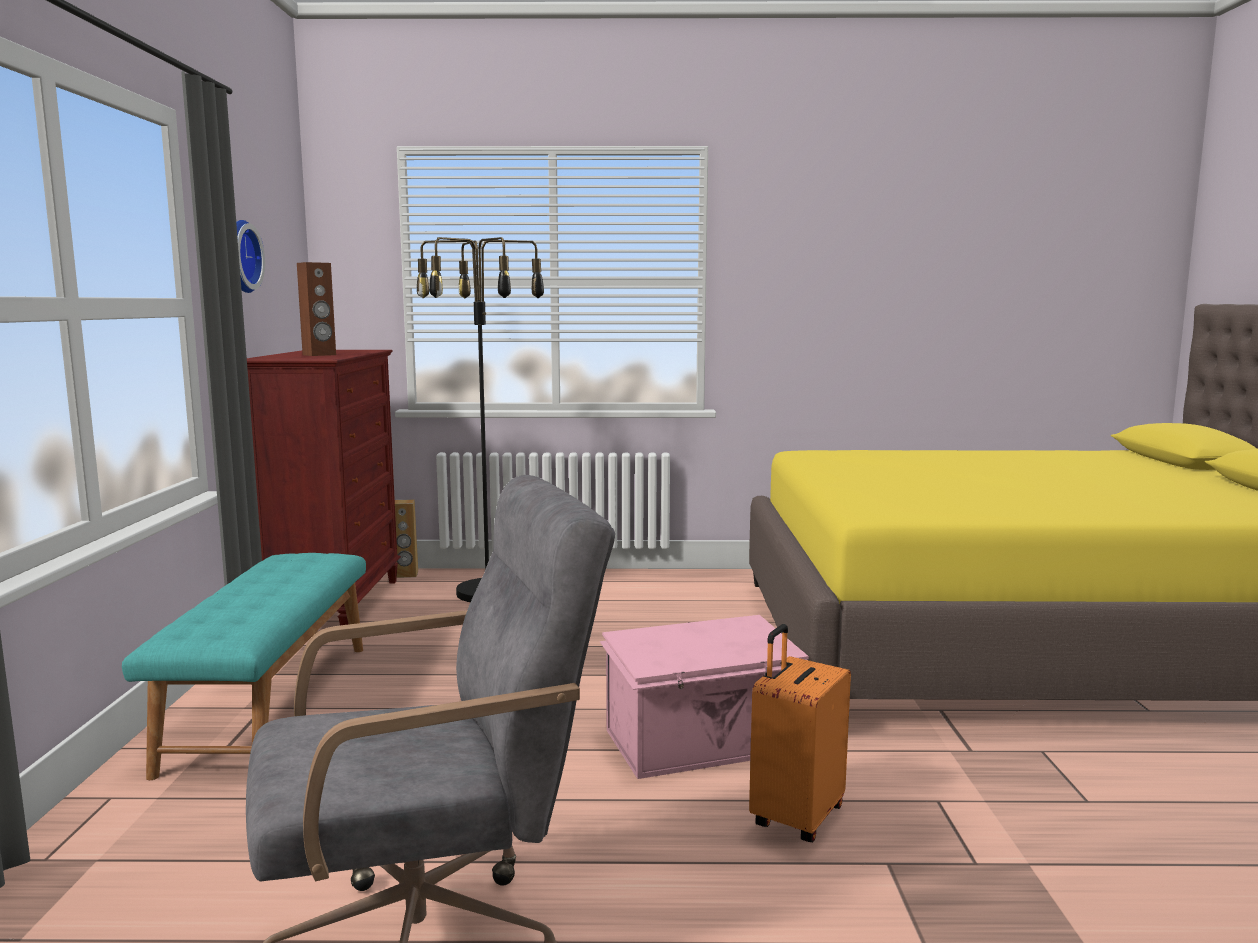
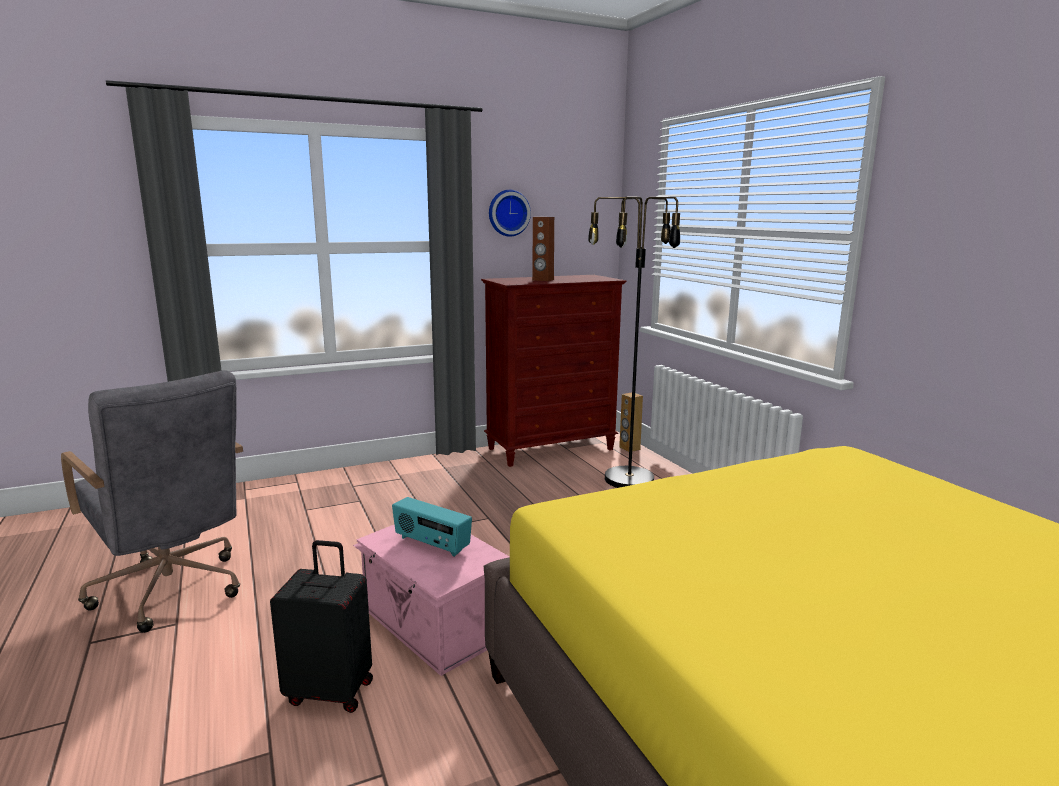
camera: 65 degrees right, 5 degrees up
turquoise bench [122,553,366,780] -> none
orange suitcase [749,624,851,842] -> black suitcase [270,540,373,713]
none -> radio [392,497,472,557]

